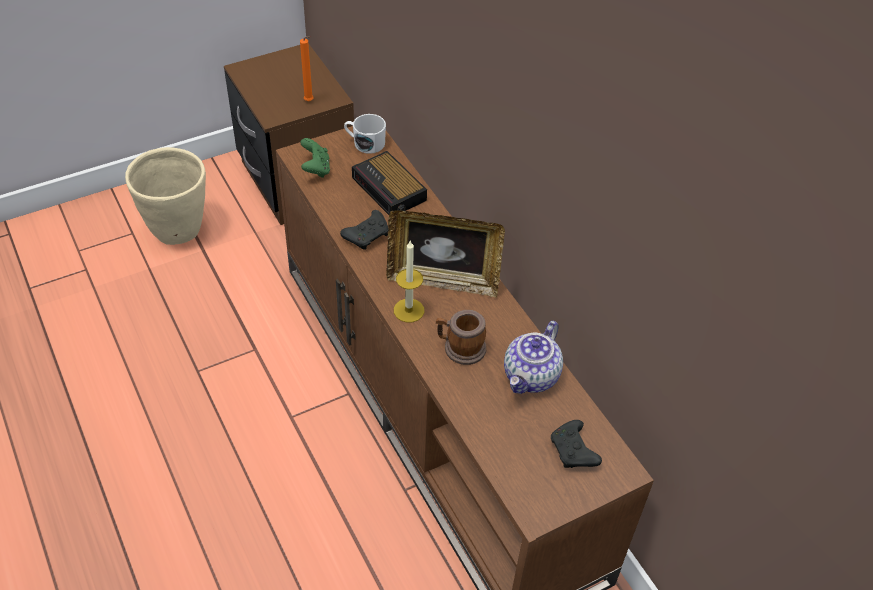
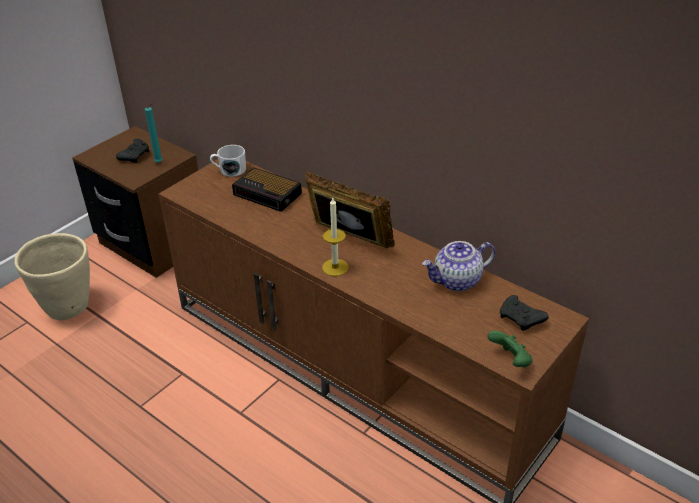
camera: 20 degrees left, 10 degrees down
orange candle [300,36,313,101] -> turquoise candle [145,103,162,163]
green game controller [300,138,330,178] -> green game controller moved to [487,331,533,368]
black game controller [340,210,388,250] -> black game controller moved to [116,139,149,163]
picture frame [386,210,505,298] -> picture frame turned 135 degrees counterclockwise [305,171,395,248]
mug [436,310,486,365] -> none
teapot [504,321,563,394] -> teapot turned 60 degrees clockwise [422,241,496,291]

